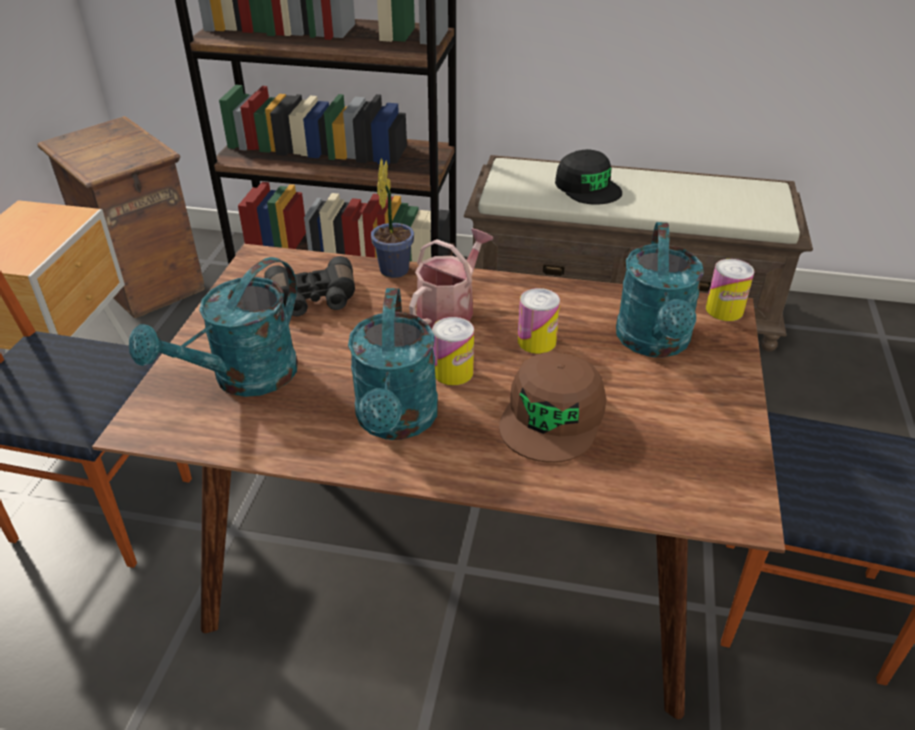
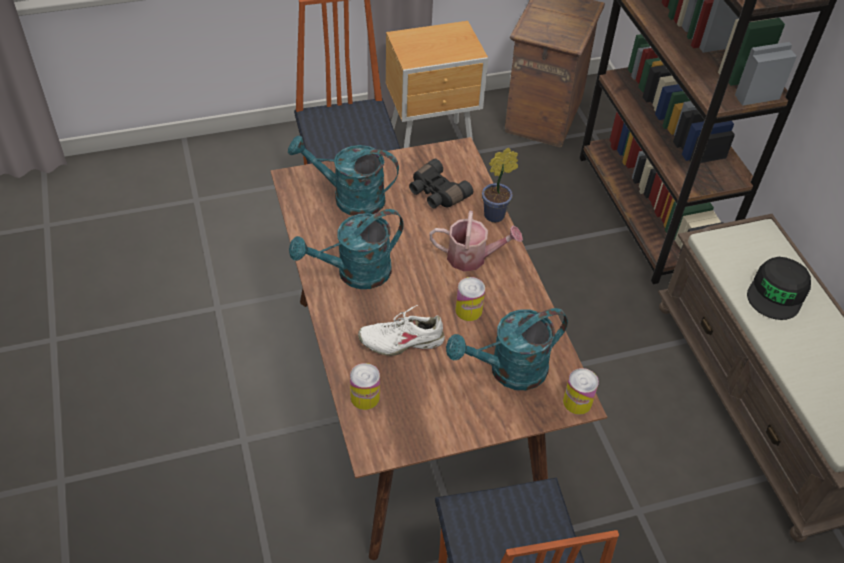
camera: 60 degrees right, 10 degrees up
can [432,317,474,385] -> can moved to [350,363,380,410]
brown cap [499,352,607,463] -> white shoe [358,305,445,356]

